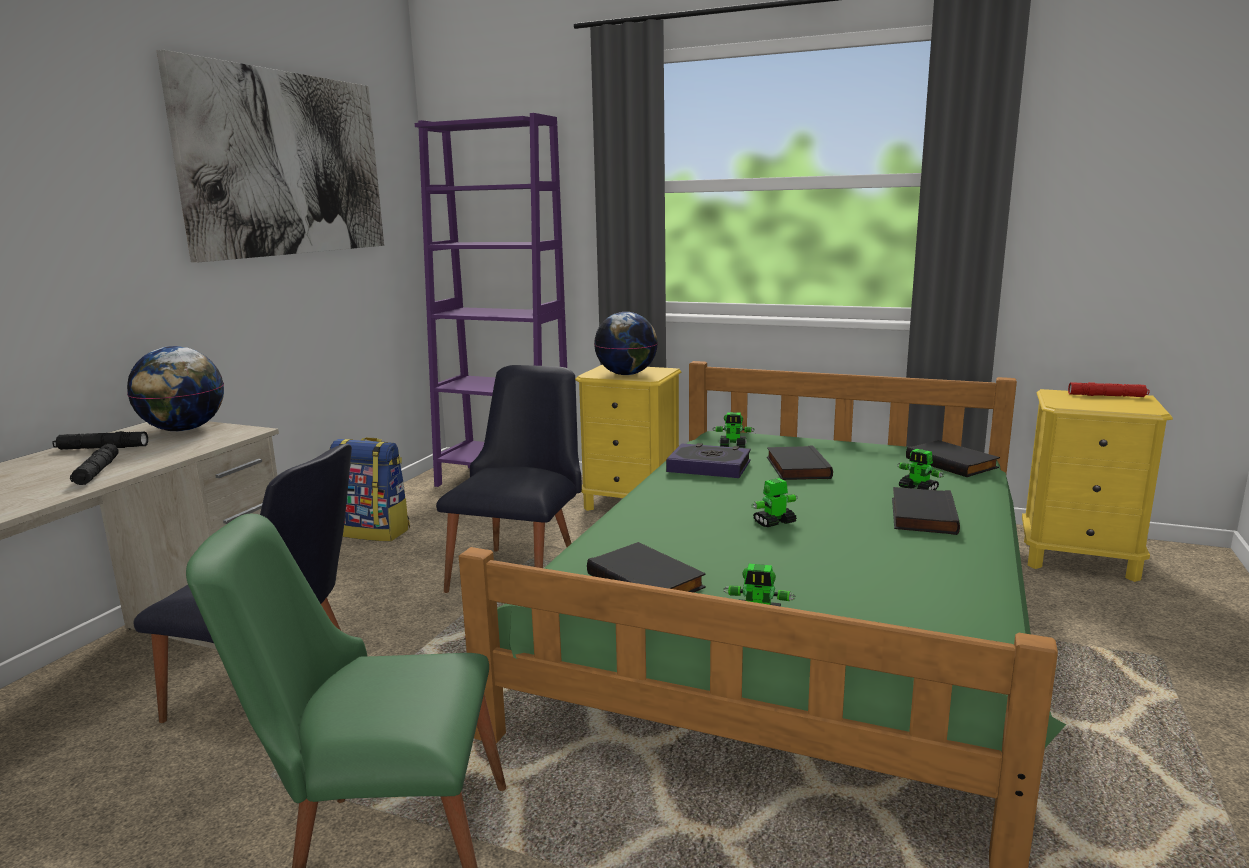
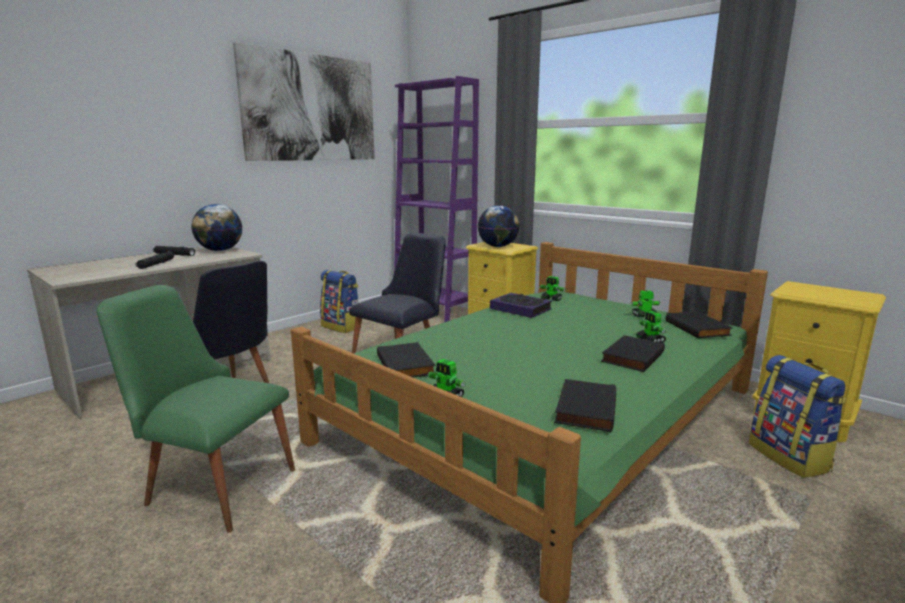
camera: 20 degrees right, 0 degrees up
toy robot [751,478,798,527] -> toy robot moved to [630,290,661,317]
black book [767,445,833,480] -> black book moved to [554,379,616,432]
red flashlight [1068,382,1149,397] -> none
none -> backpack [749,355,847,478]

